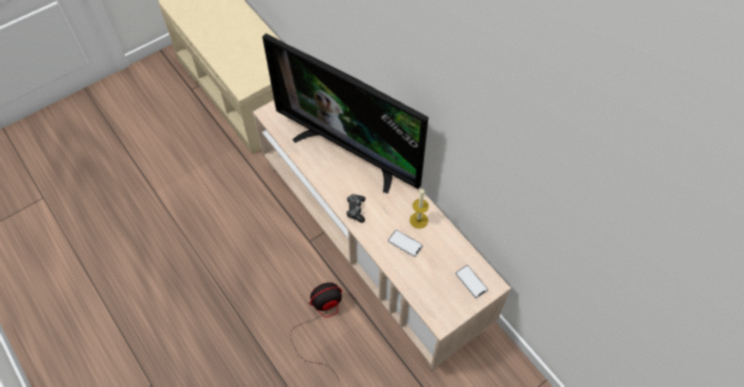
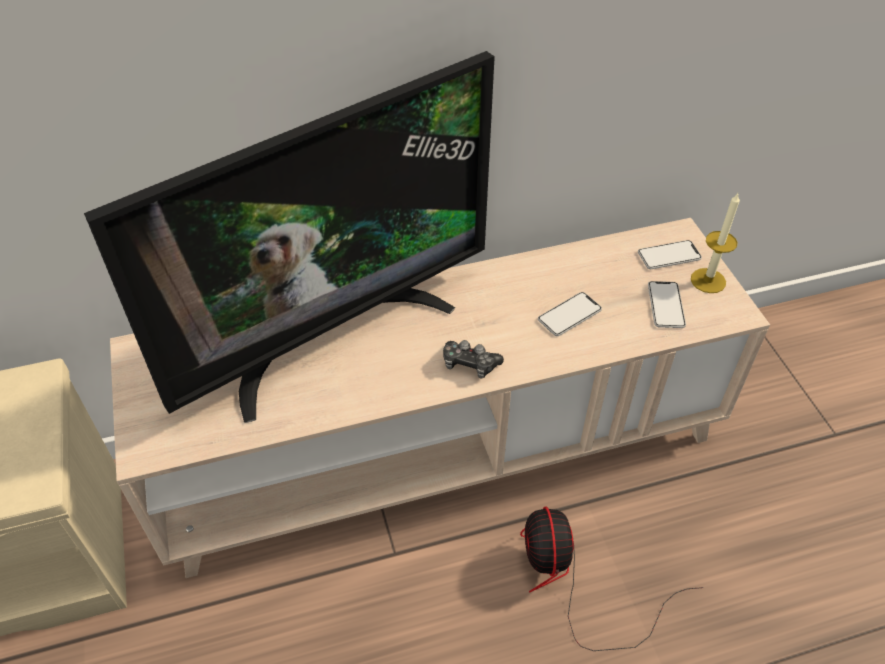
camera: 70 degrees left, 10 degrees down
candle [410,188,429,229] -> candle moved to [691,194,740,293]
none -> phone [648,281,686,328]

